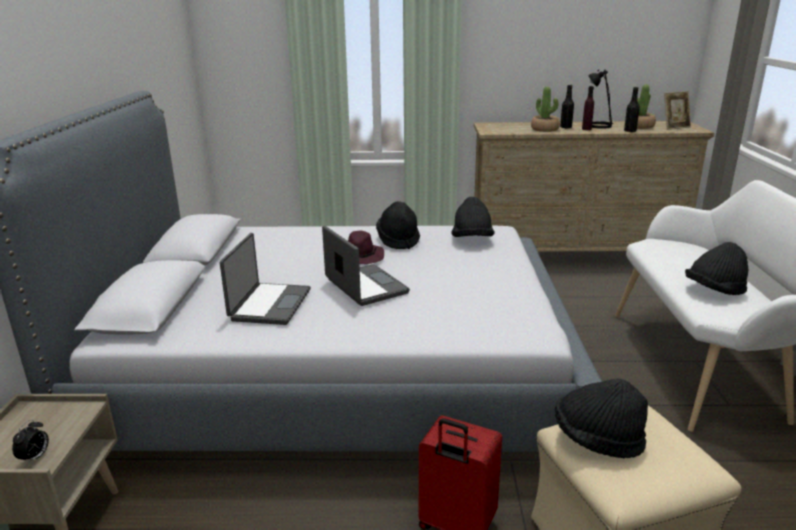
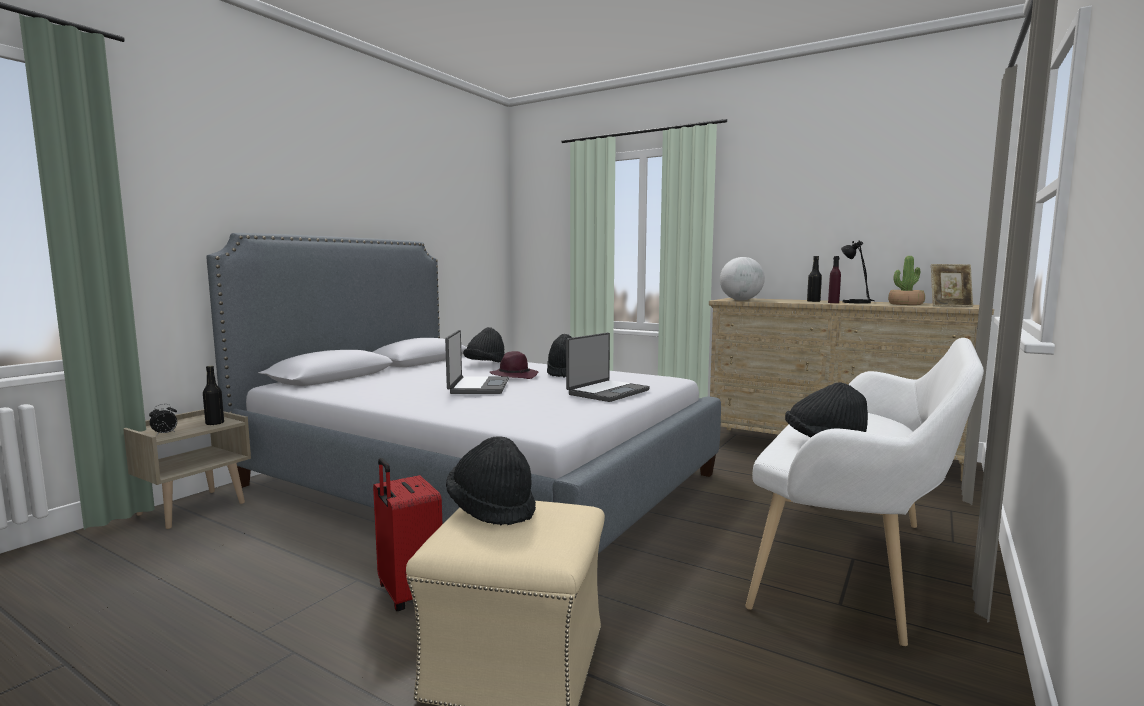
camera: 30 degrees right, 15 degrees down
laptop [220,233,311,325] -> laptop moved to [566,333,650,402]
black hat [451,197,495,237] -> black hat moved to [463,327,505,362]
potted plant [531,87,560,132] -> none
black bottle [624,87,640,132] -> black bottle moved to [203,366,224,426]
none -> globe [720,257,765,300]

